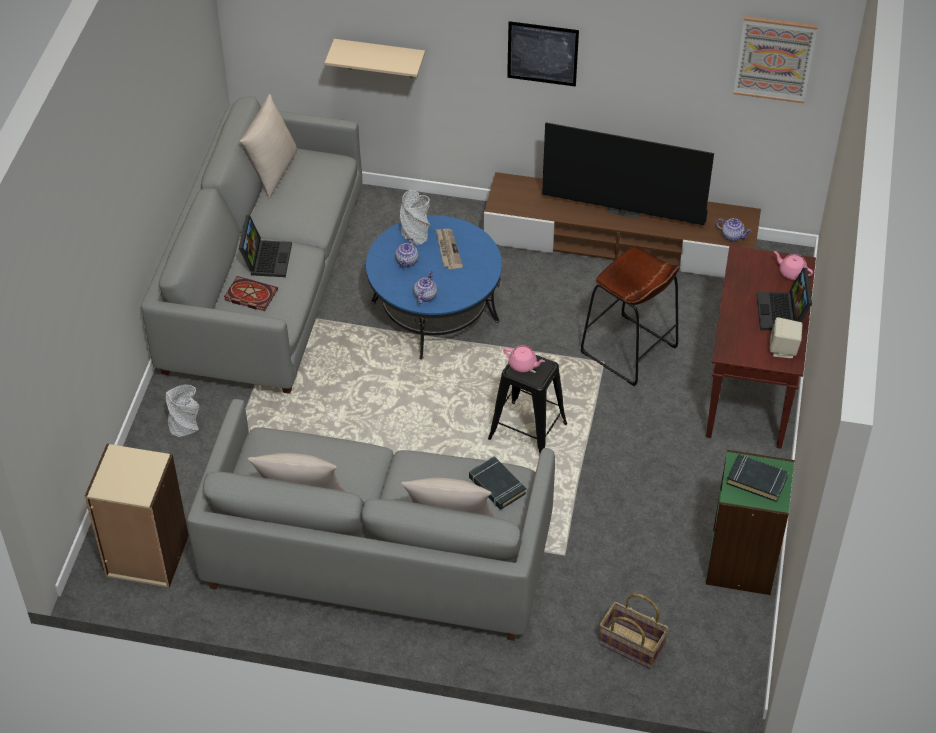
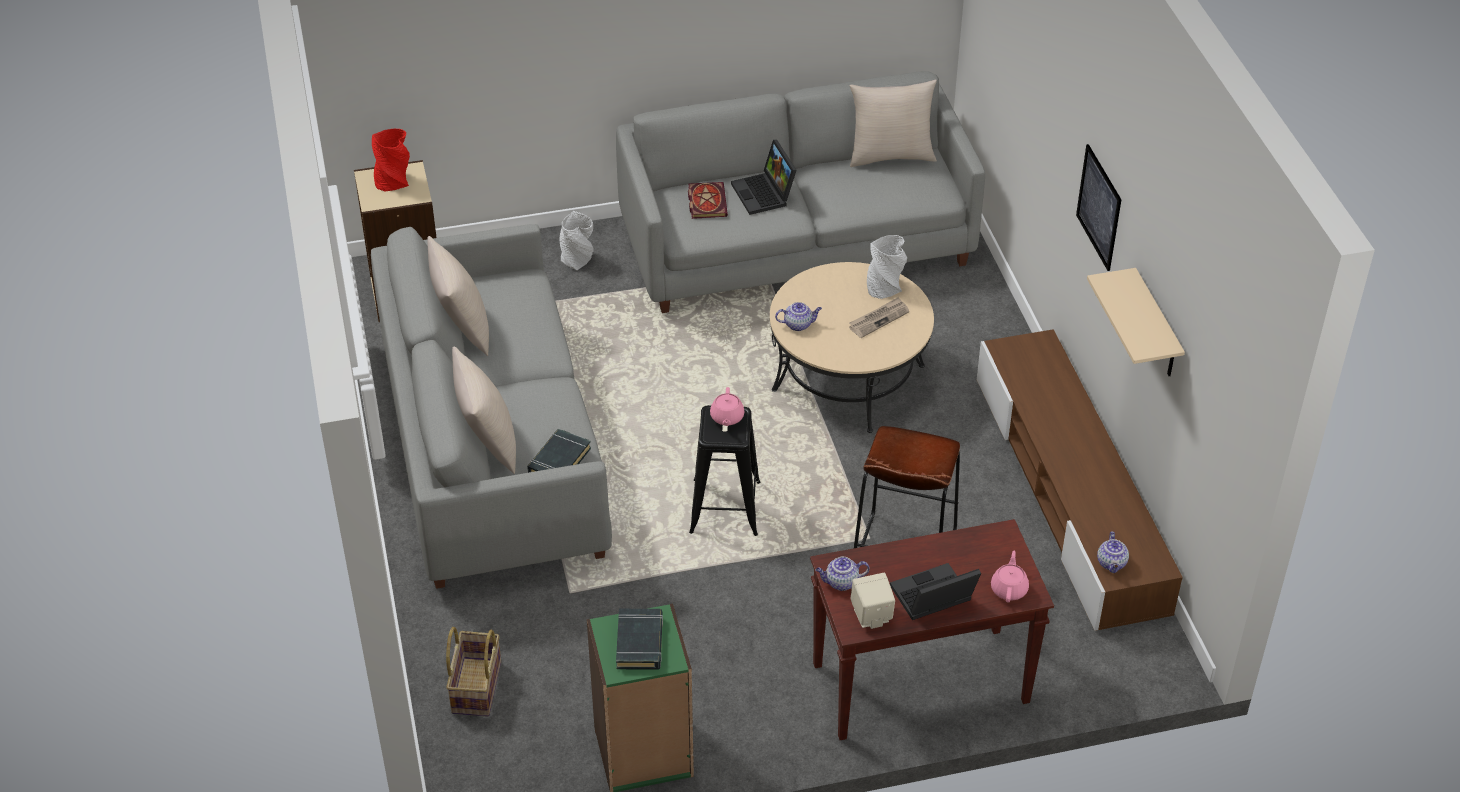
camera: 65 degrees right, 5 degrees down
laptop [239,215,292,277] -> laptop turned 90 degrees clockwise [731,140,797,215]
beige shelf [325,39,425,77] -> beige shelf moved to [1087,268,1185,376]
blue coffee table [366,215,502,360] -> beige coffee table [770,262,934,433]
teapot [395,238,419,268] -> teapot moved to [816,557,869,591]
television [542,122,714,225] -> none
picture [733,16,818,103] -> none
none -> red vase [372,129,410,192]

